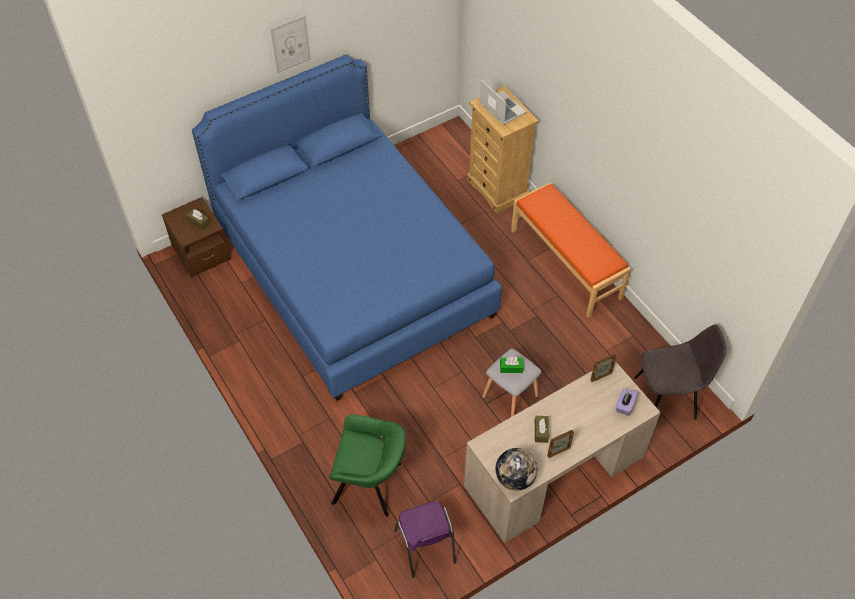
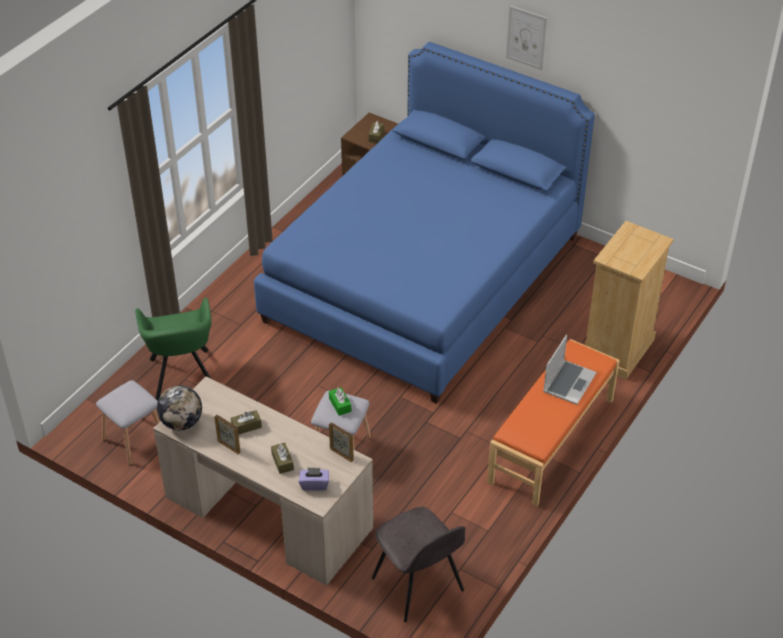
camera: 65 degrees right, 10 degrees down
purple chair [394,501,456,578] -> grey stool [96,380,160,465]
laptop [479,80,526,125] -> laptop moved to [543,335,597,405]
none -> brown tissue box [271,443,294,474]

